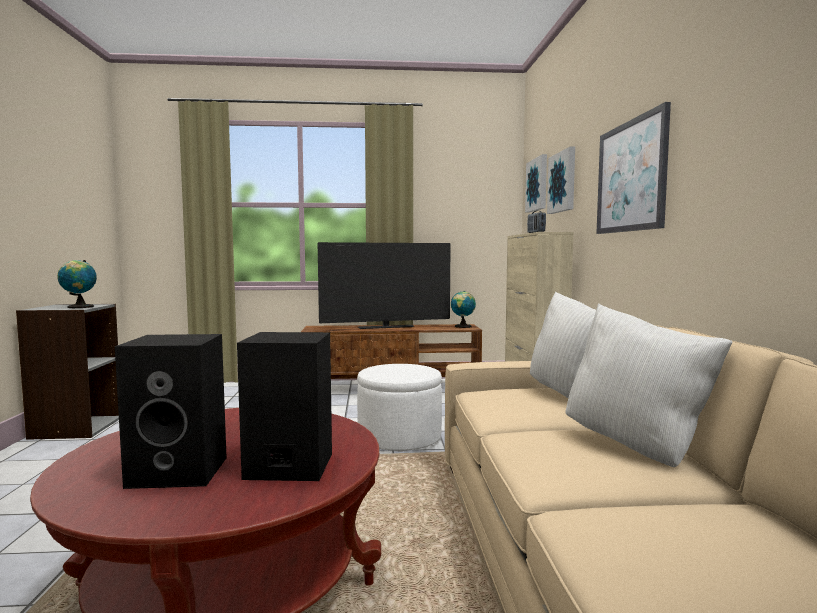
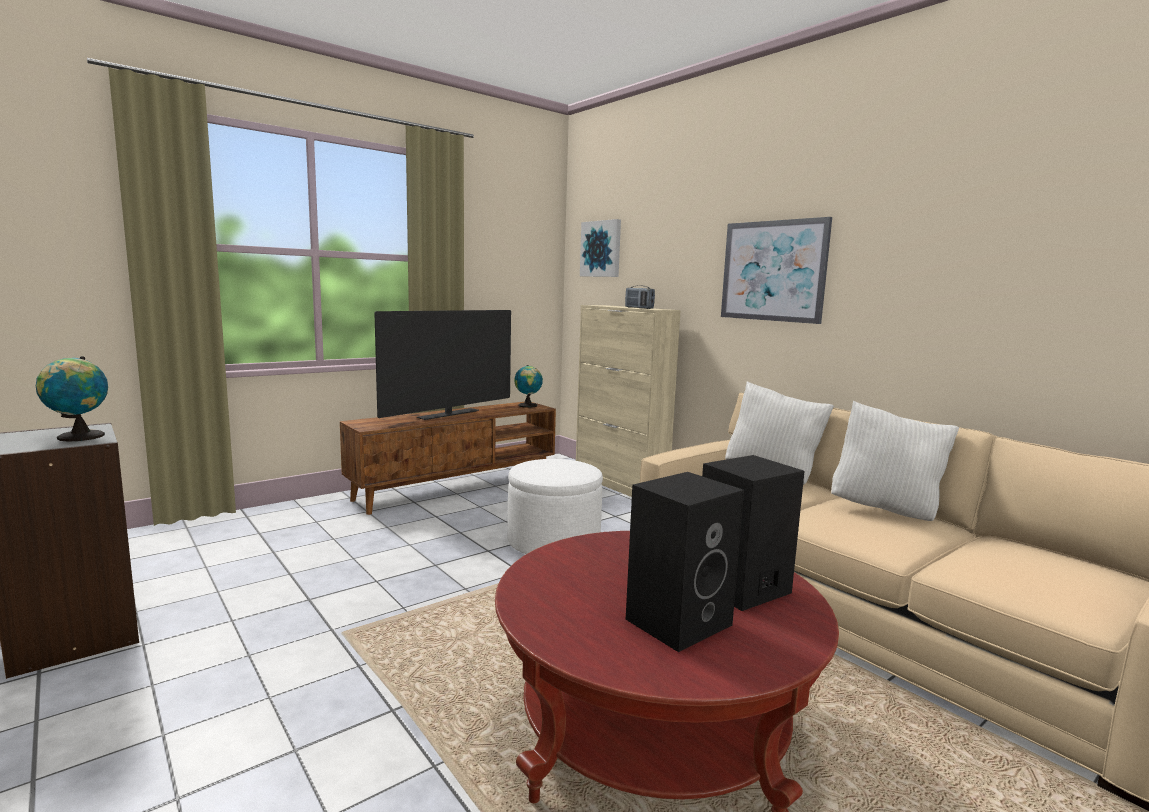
camera: 35 degrees left, 5 degrees up
picture [547,146,575,214] -> none

